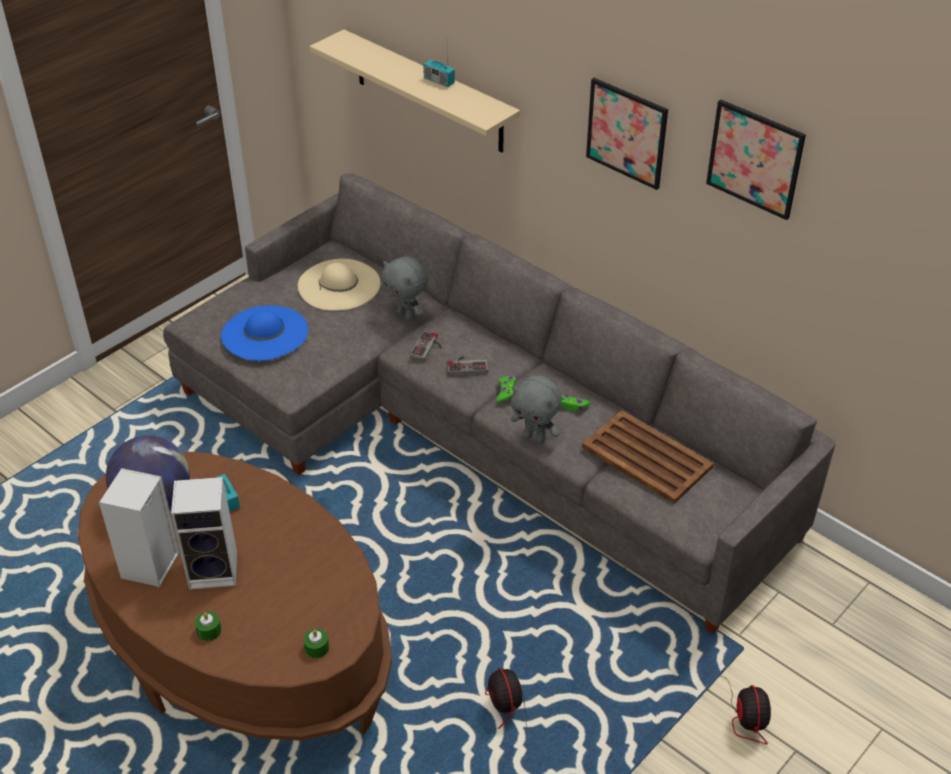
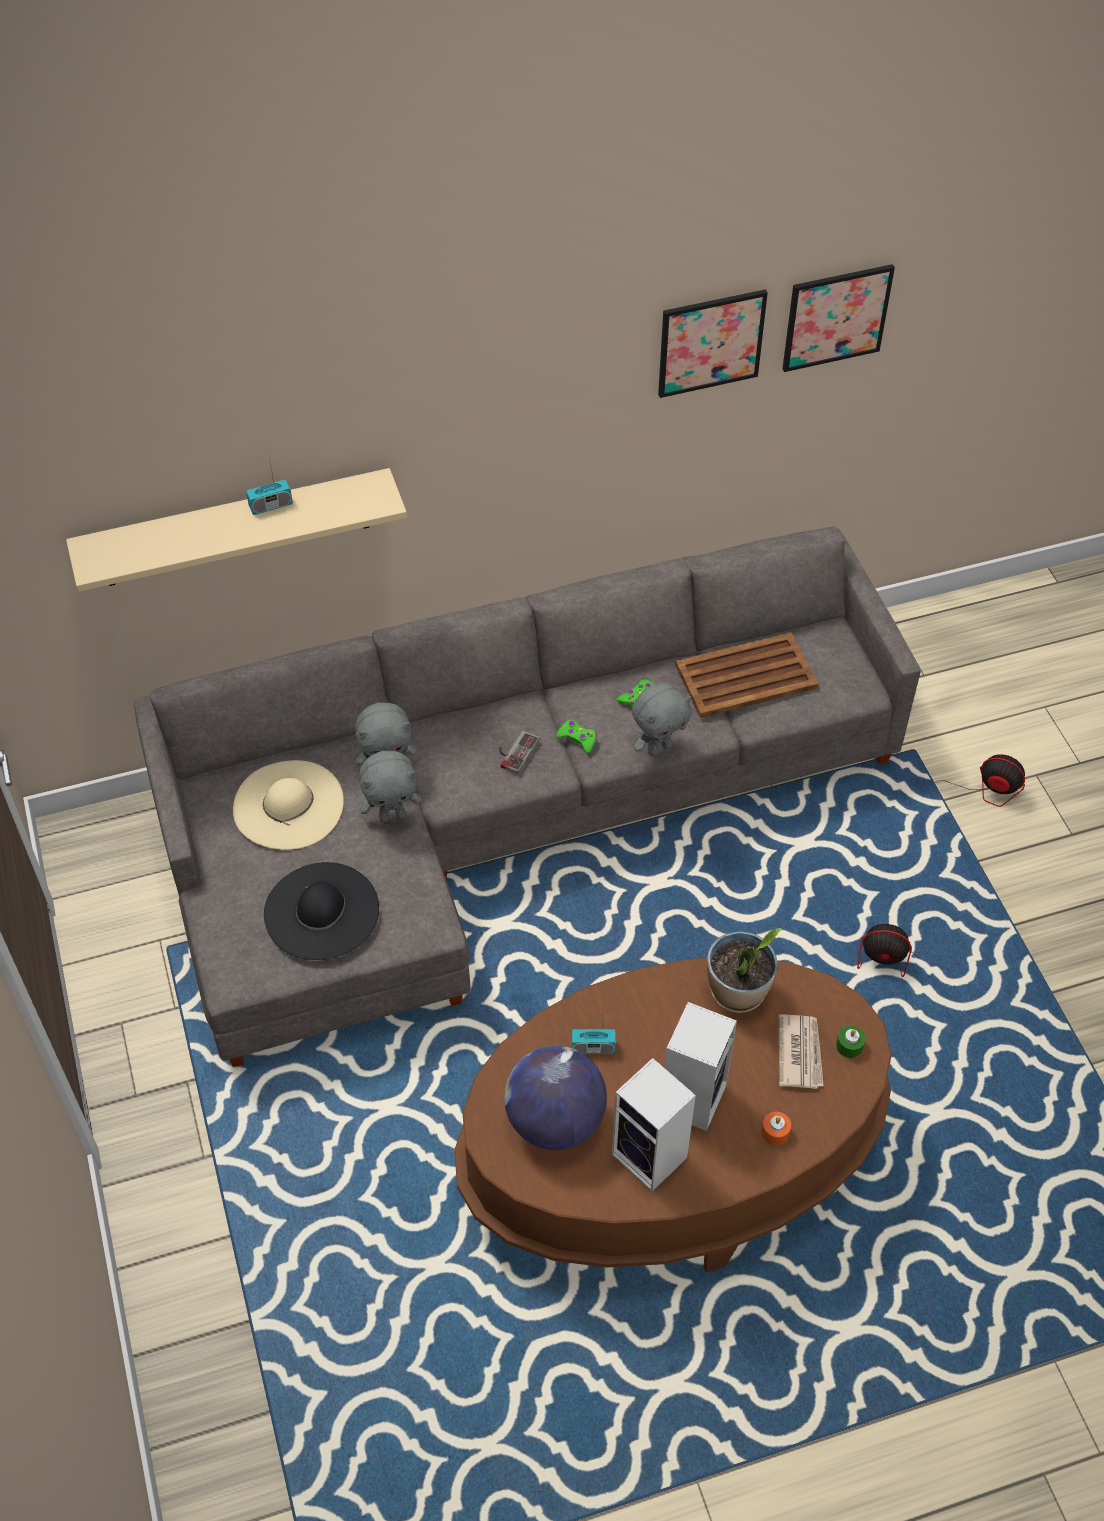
camera: 60 degrees left, 10 degrees up
green candle [195,611,221,641] -> orange candle [761,1112,791,1145]
blue hat [221,305,308,361] -> black hat [264,862,379,960]
game controller [410,331,442,361] -> none
picture [586,78,668,190] -> picture moved to [782,264,895,372]
none -> grey plush toy [359,751,422,822]
none -> potted plant [707,928,782,1013]
none -> newspaper [779,1014,823,1089]

